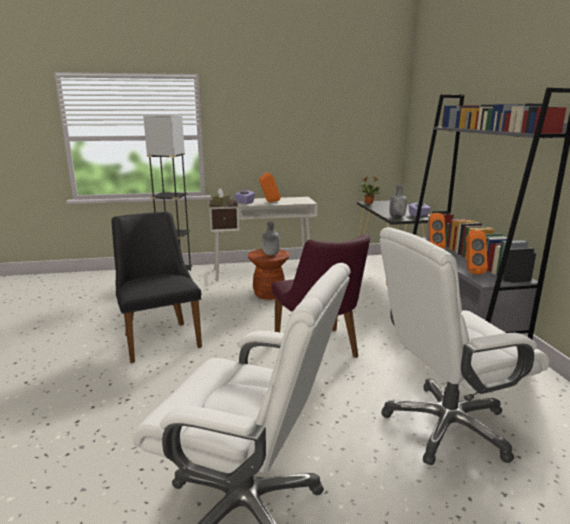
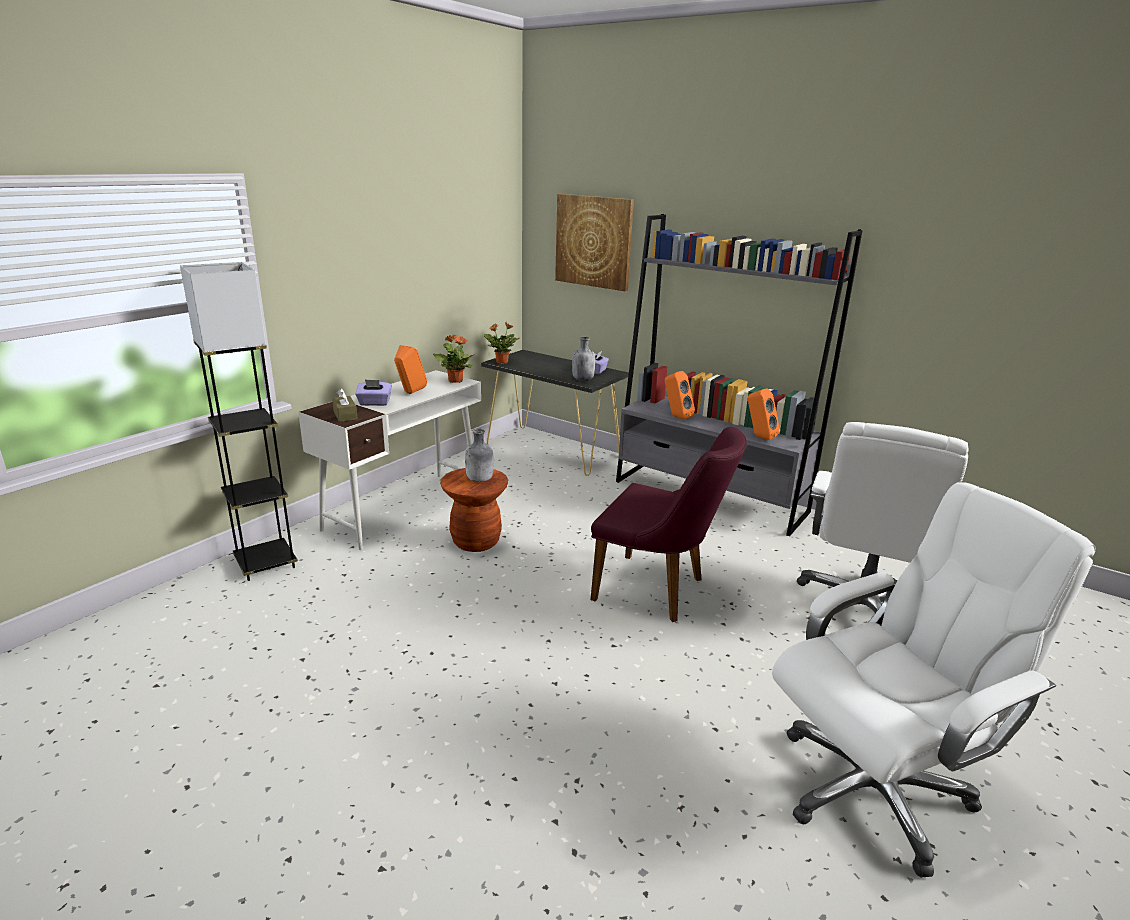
camera: 45 degrees left, 5 degrees up
black chair [112,212,202,363] -> none
none -> potted plant [433,334,473,383]
none -> picture [555,194,634,291]

